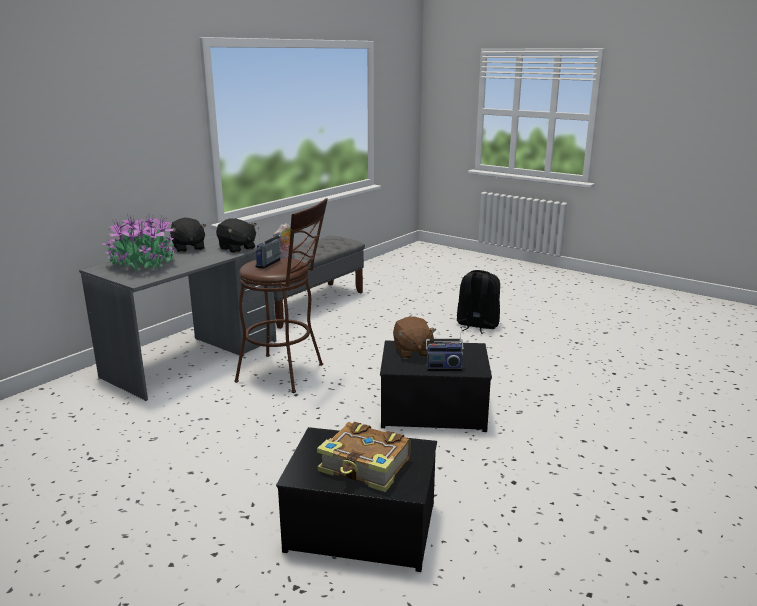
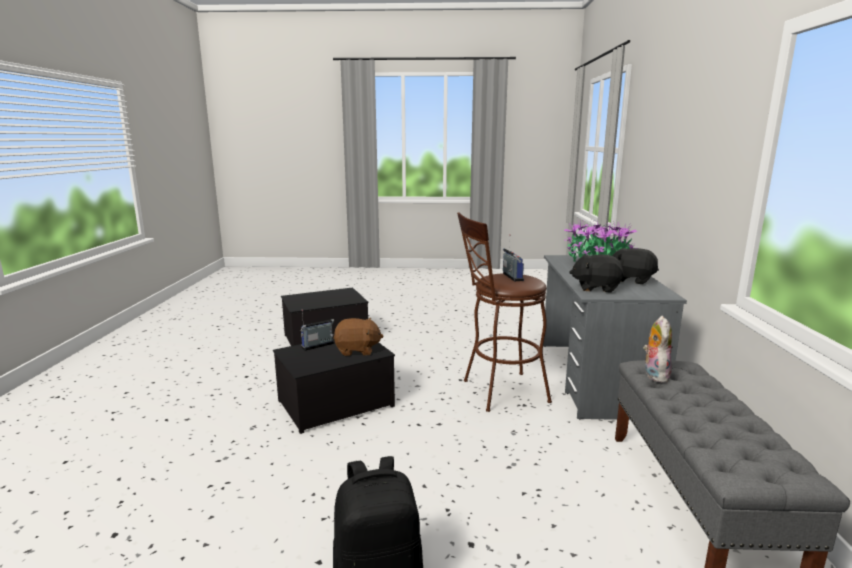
camera: 145 degrees right, 5 degrees down
book [317,422,411,492] -> none
brown plush toy [393,316,436,359] -> brown plush toy turned 135 degrees clockwise [333,318,384,356]

